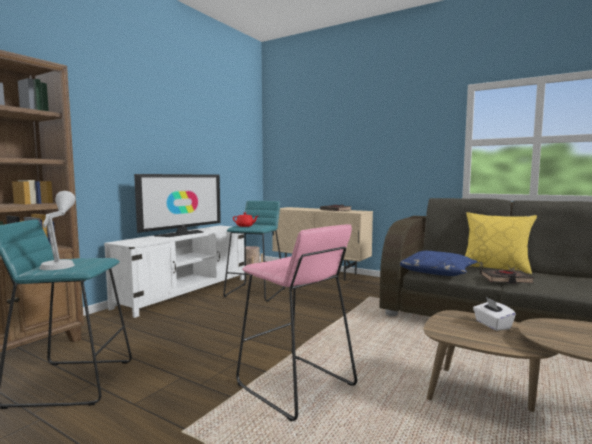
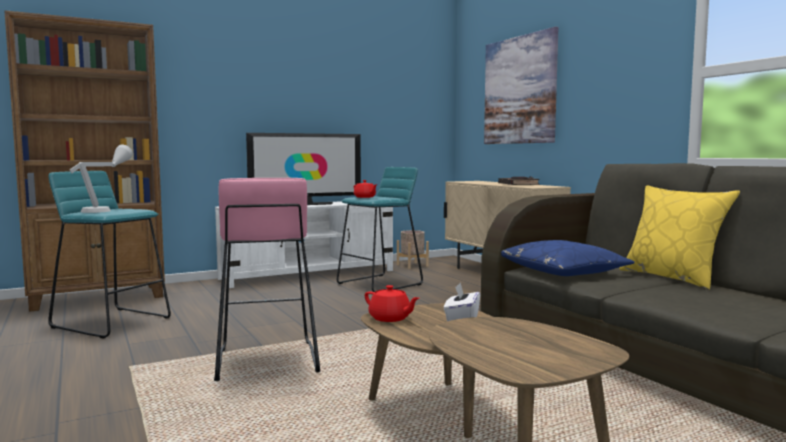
camera: 30 degrees right, 0 degrees up
black book [480,269,534,284] -> none
none -> red teapot [365,285,419,322]
none -> picture [484,27,559,144]

